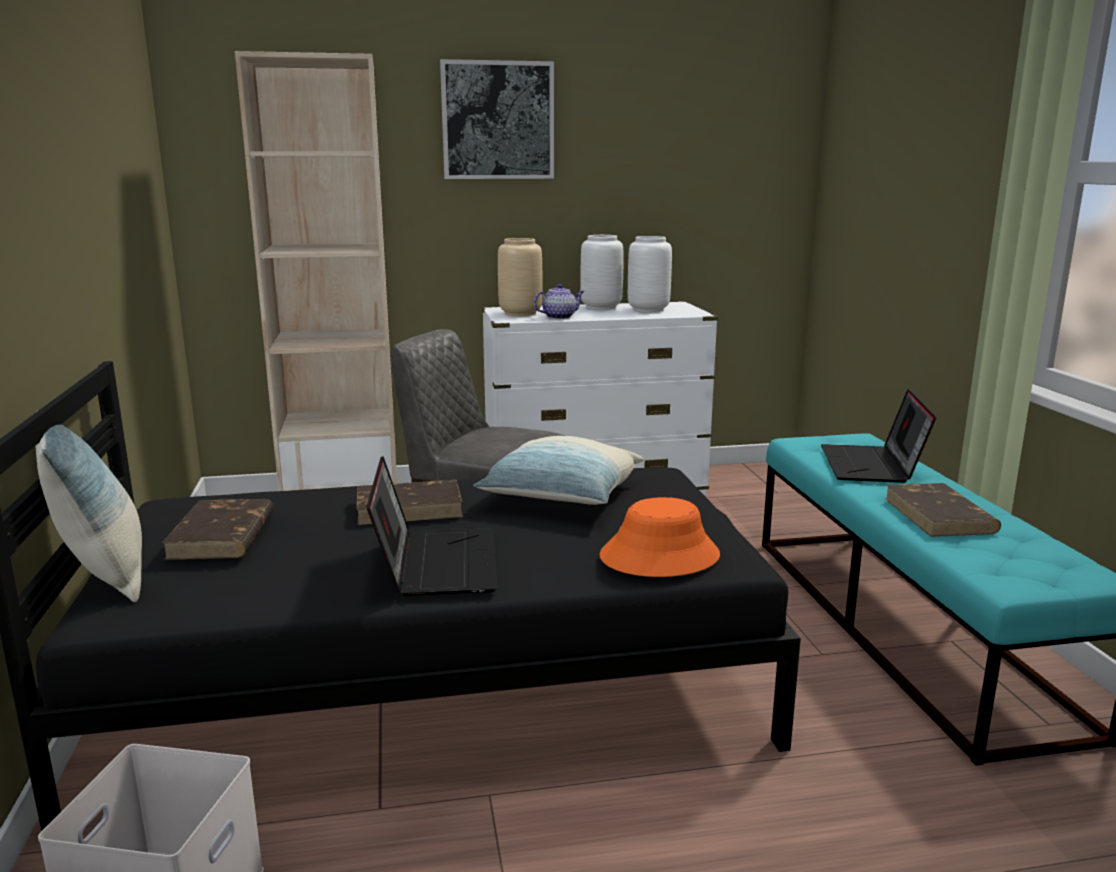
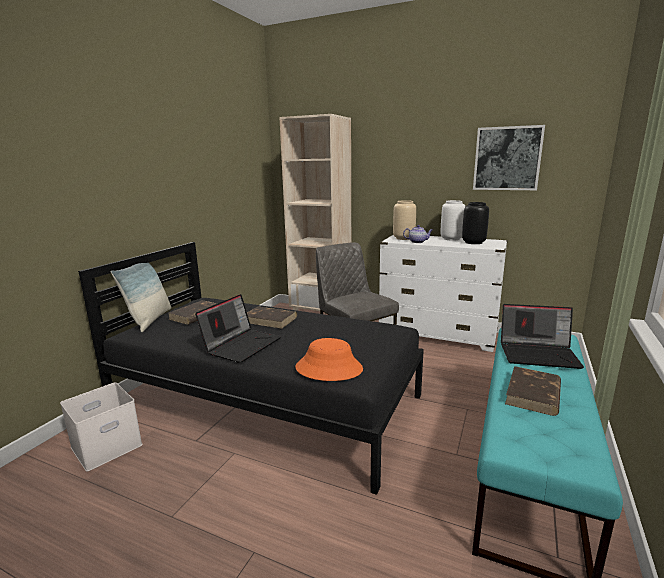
camera: 35 degrees right, 0 degrees up
picture [440,59,554,179] -> picture moved to [473,125,545,190]
pillow [473,436,644,505] -> none
white vase [628,236,672,312] -> black vase [462,202,489,244]
laptop [821,389,936,483] -> laptop turned 120 degrees counterclockwise [501,304,584,369]

